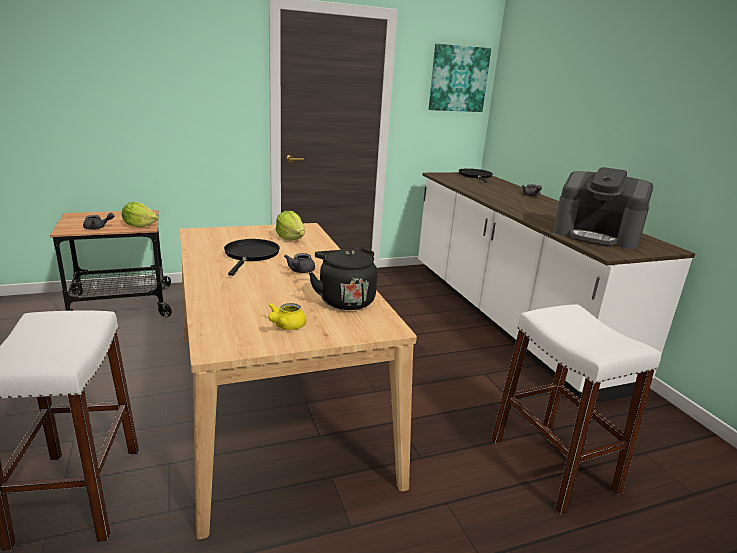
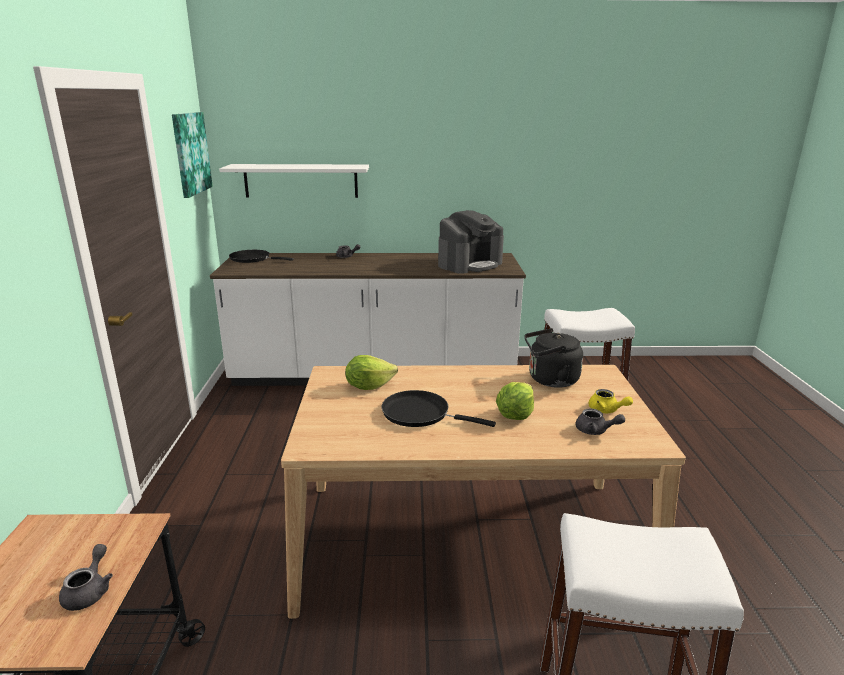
camera: 70 degrees left, 0 degrees up
lettuce [122,202,159,227] -> lettuce moved to [496,382,534,420]
grey teapot [284,253,315,273] -> grey teapot moved to [576,408,625,435]
none -> white shelf [219,164,369,198]

